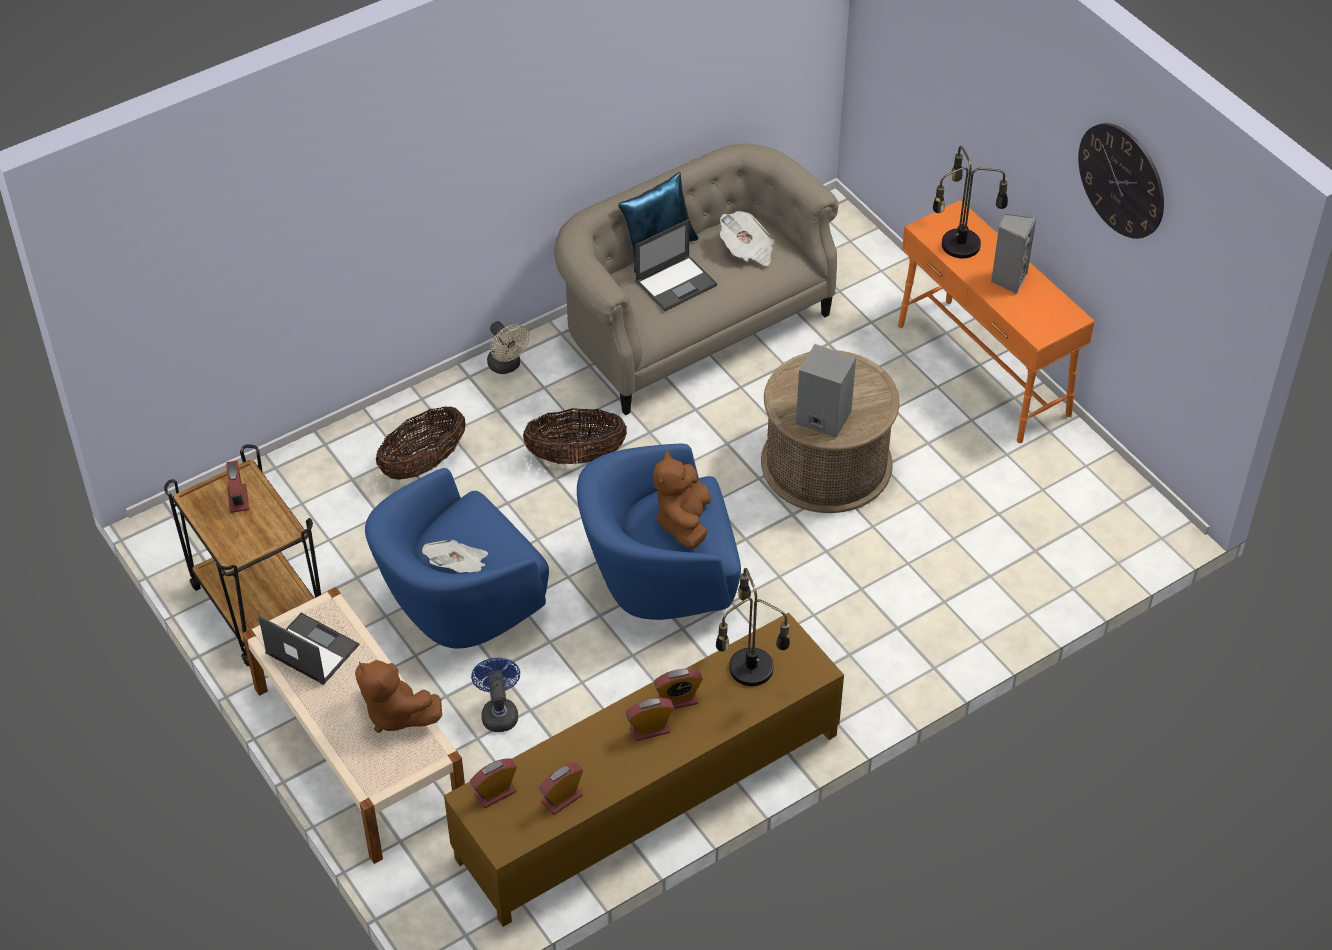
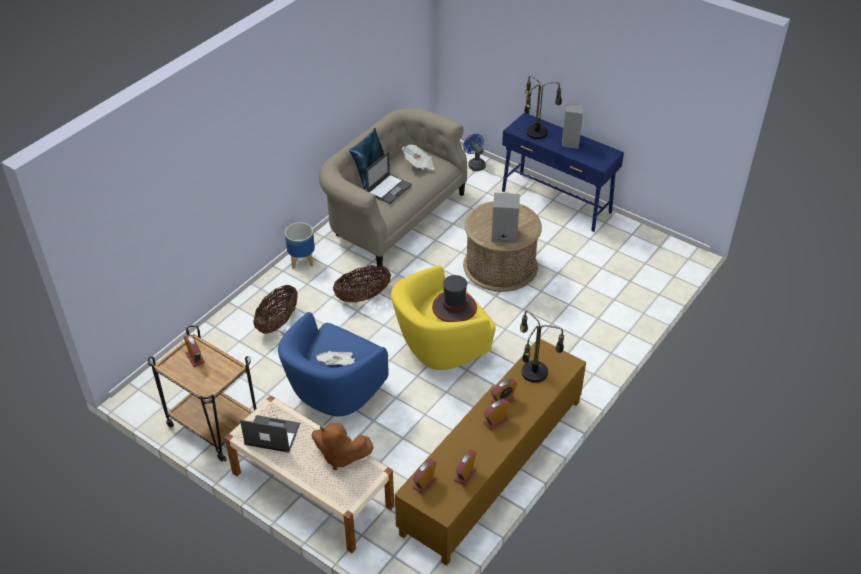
camera: 20 degrees left, 5 degrees down
blue fan [471,658,520,732] -> blue fan moved to [463,134,486,171]
beige fan [487,321,529,374] -> planter [285,222,315,269]
blue armchair [577,444,741,620] -> yellow armchair [391,266,496,370]
brown plush toy [653,451,711,549] -> hat [432,275,477,322]
orange console table [898,200,1094,443] -> blue console table [502,113,624,232]
wall clock [1078,123,1164,239] -> none

